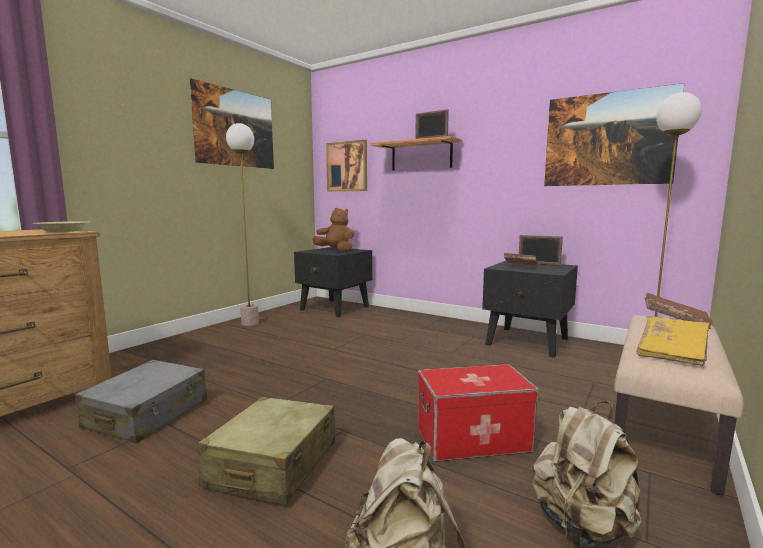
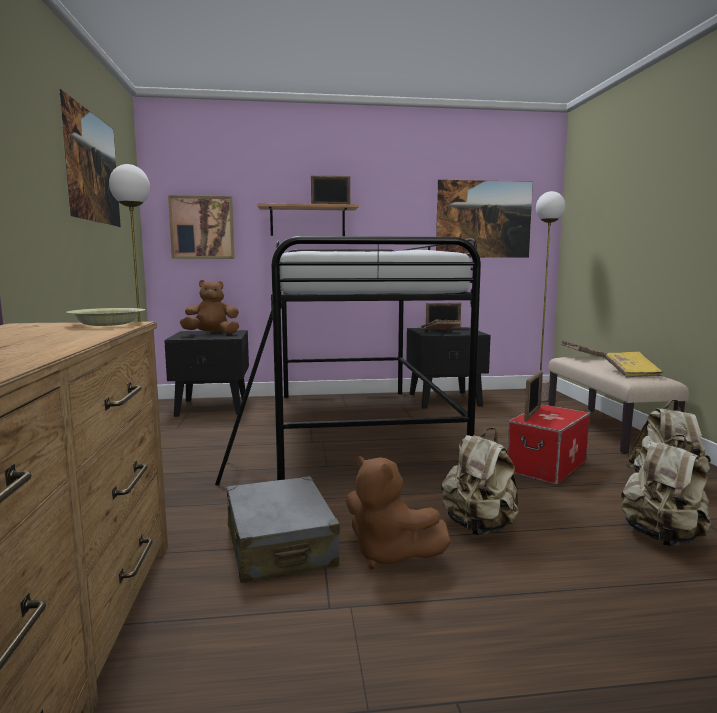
camera: 40 degrees left, 0 degrees up
beige suitcase [197,397,335,505] -> beige backpack [441,428,518,535]
none -> black bed [215,236,481,485]
none -> brown plush toy [346,456,451,569]
none -> picture frame [524,371,543,421]

